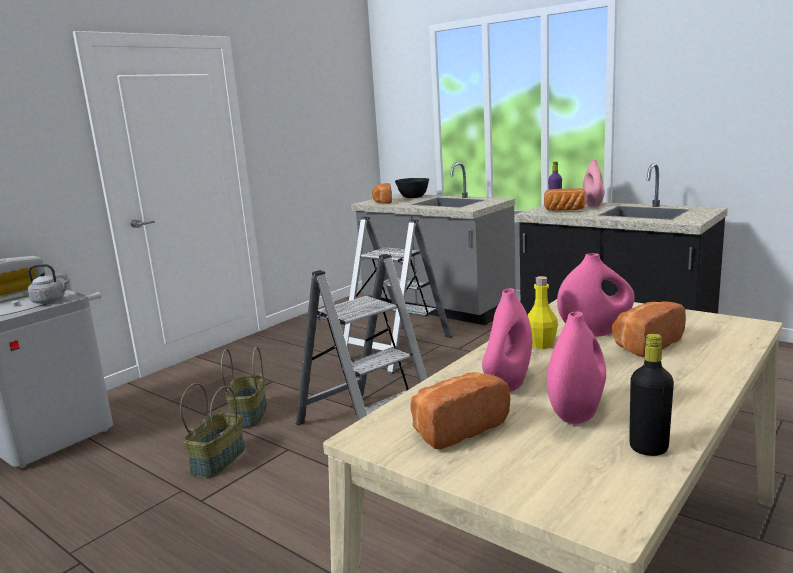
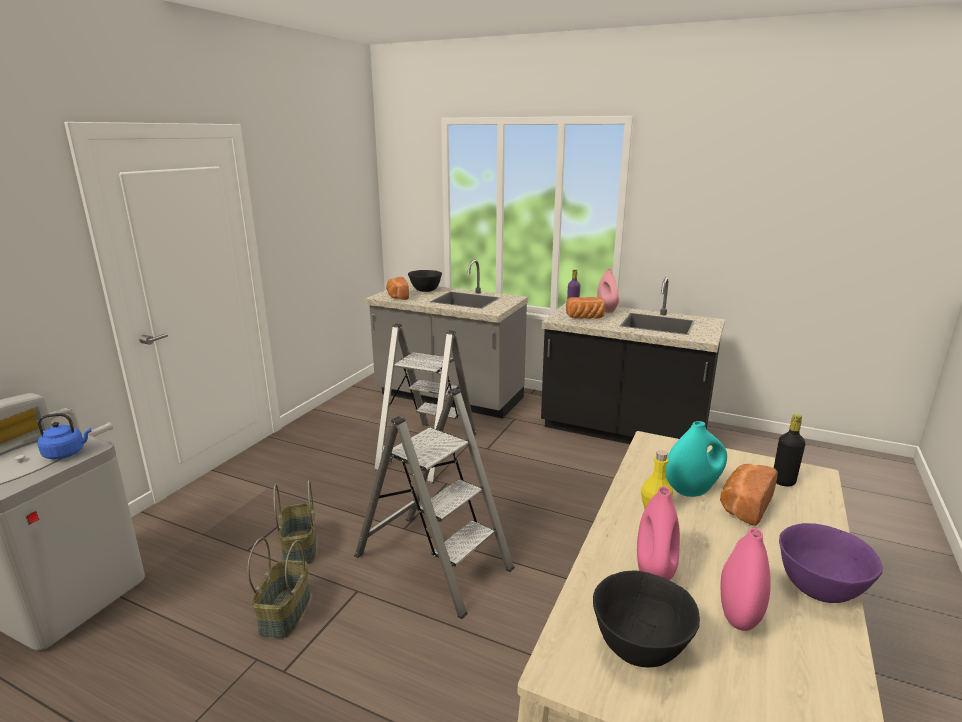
camera: 15 degrees left, 5 degrees up
grey kettle [28,264,69,304] -> blue kettle [37,413,91,460]
bread [410,372,510,449] -> black bowl [593,571,700,667]
pink vase [557,253,635,337] -> turquoise vase [666,421,727,497]
black bottle [629,334,674,456] -> black bottle moved to [774,414,805,487]
none -> purple bowl [779,523,883,603]

